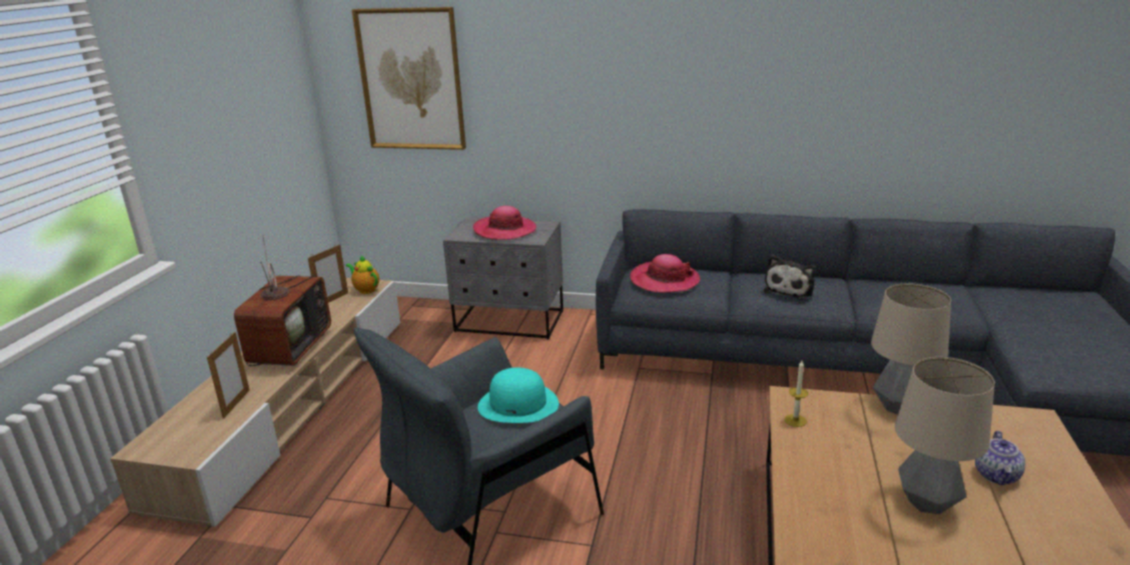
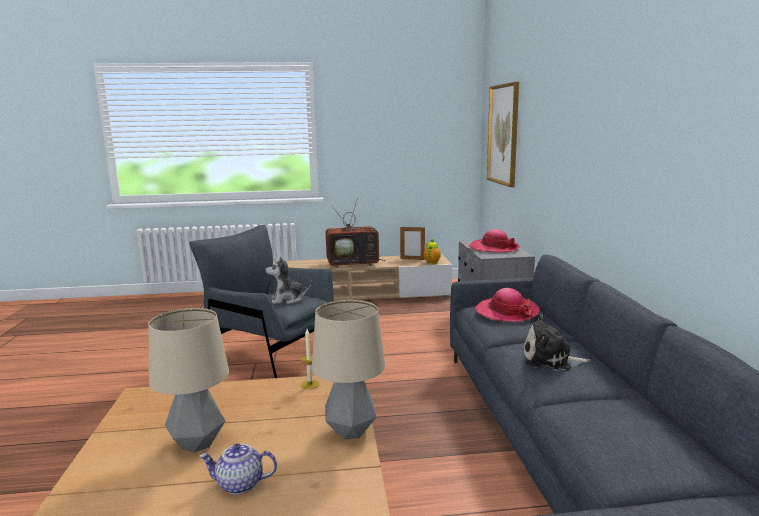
camera: 70 degrees right, 10 degrees down
picture frame [207,332,250,419] -> none
turquoise hat [478,368,559,423] -> plush toy [266,257,311,304]

